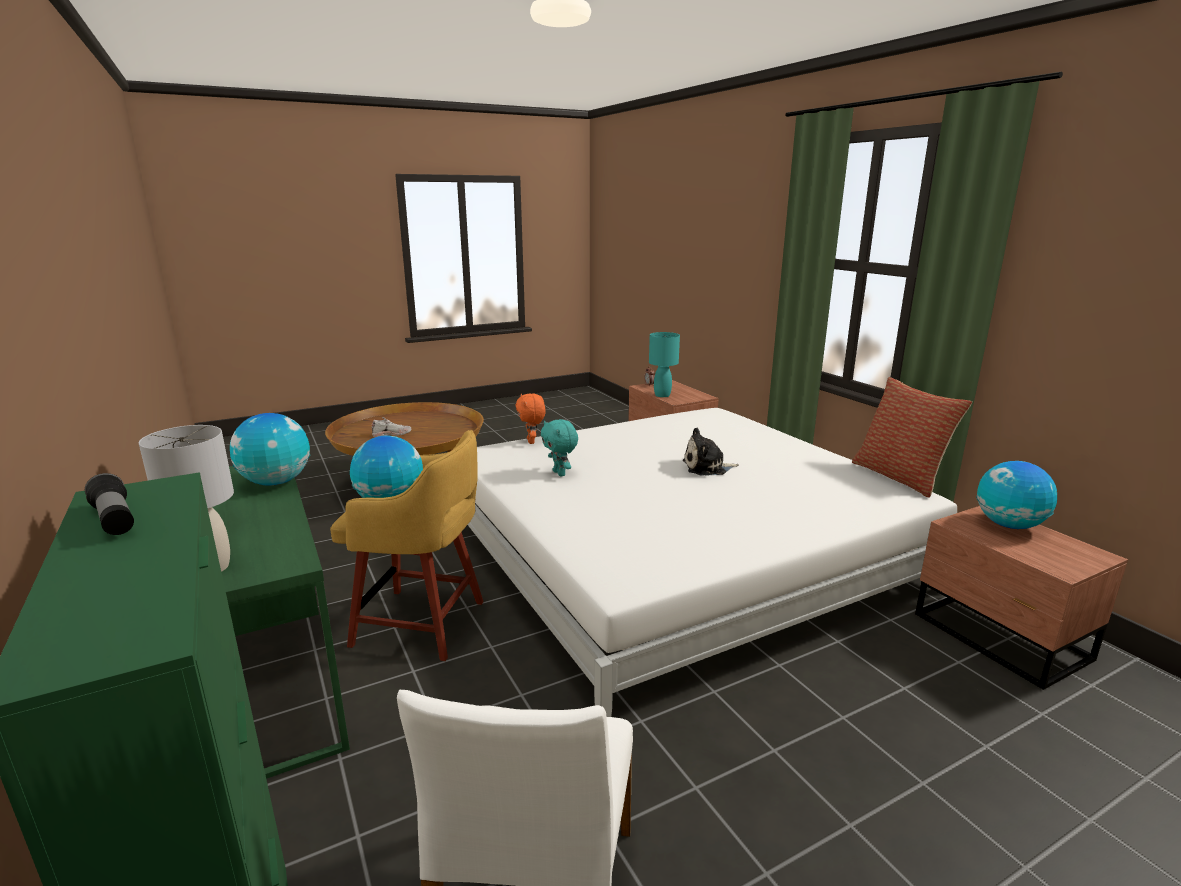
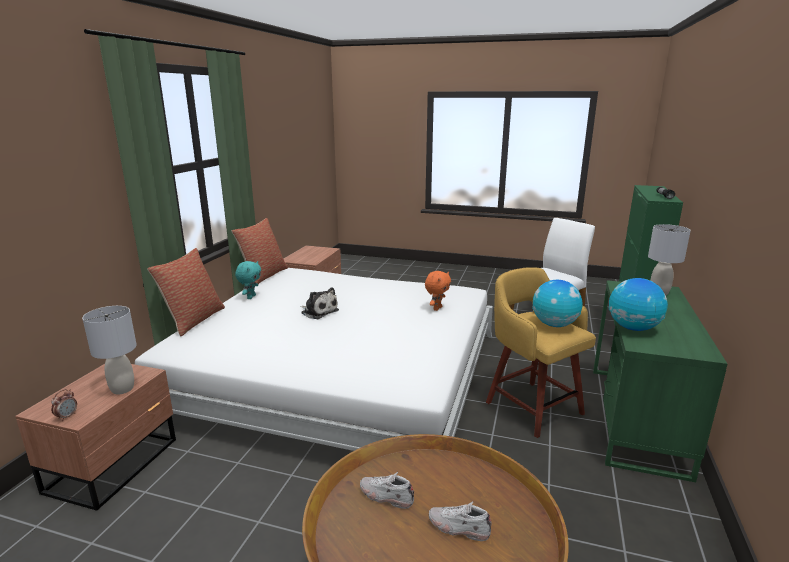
camera: 135 degrees left, 0 degrees up
orange plush toy [515,393,546,444] -> orange plush toy moved to [425,271,451,311]
turquoise plush toy [541,419,578,477] -> turquoise plush toy moved to [235,261,261,299]
turquoise table lamp [649,332,680,397] -> grey table lamp [82,306,137,394]
globe [976,461,1057,529] -> none
none -> pillow [147,248,225,336]
none -> white shoe [360,472,414,509]

